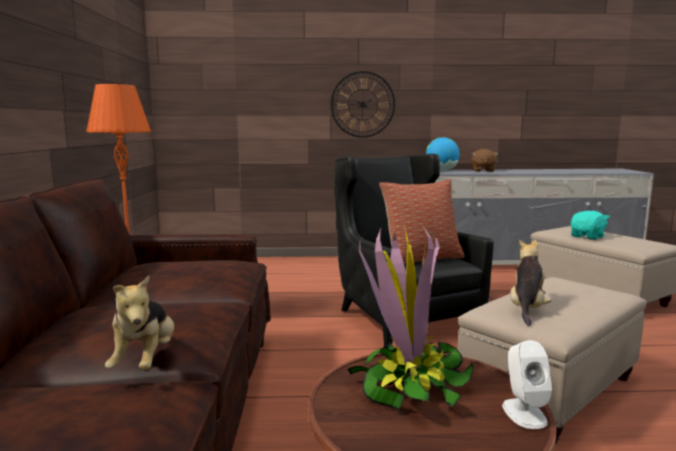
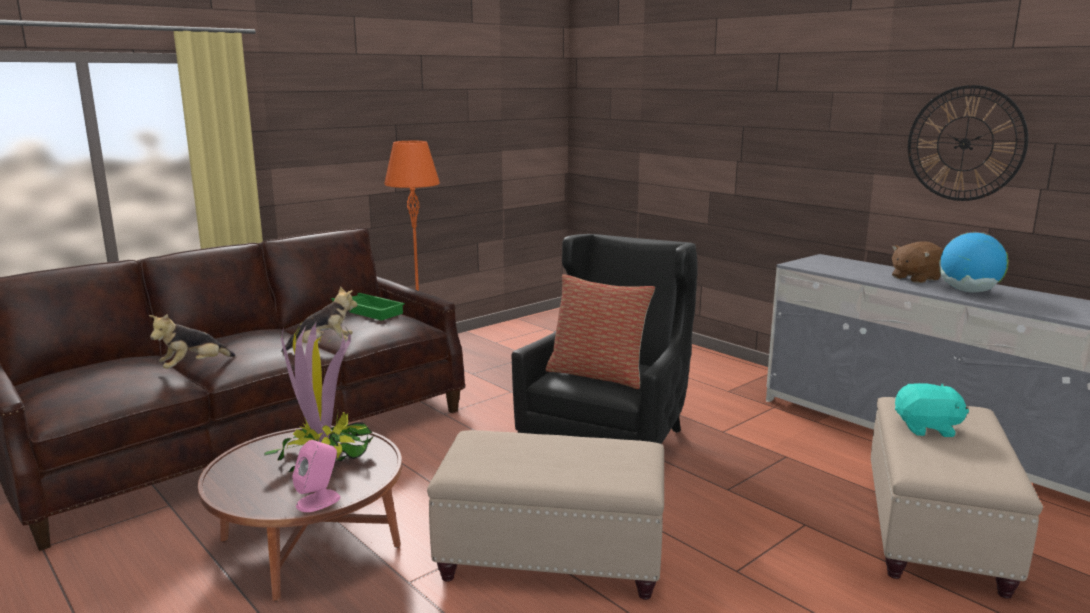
camera: 50 degrees right, 5 degrees up
wall clock [331,71,395,138] -> wall clock moved to [908,85,1028,201]
globe [426,137,460,171] -> globe moved to [939,232,1009,293]
white speaker [502,340,553,429] -> pink speaker [292,440,340,512]
plush toy [510,239,552,326] -> plush toy moved to [281,286,357,352]
none -> green tray [331,293,405,321]

